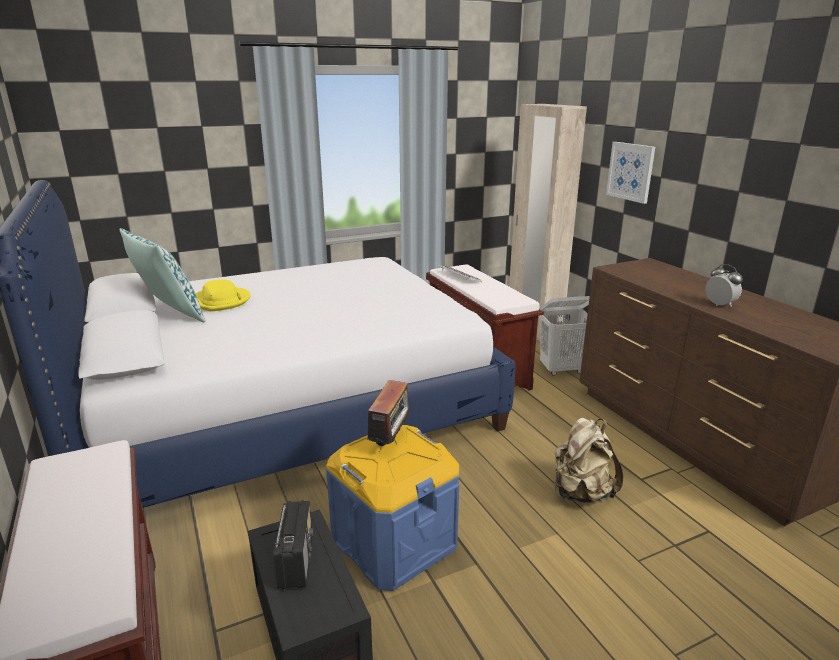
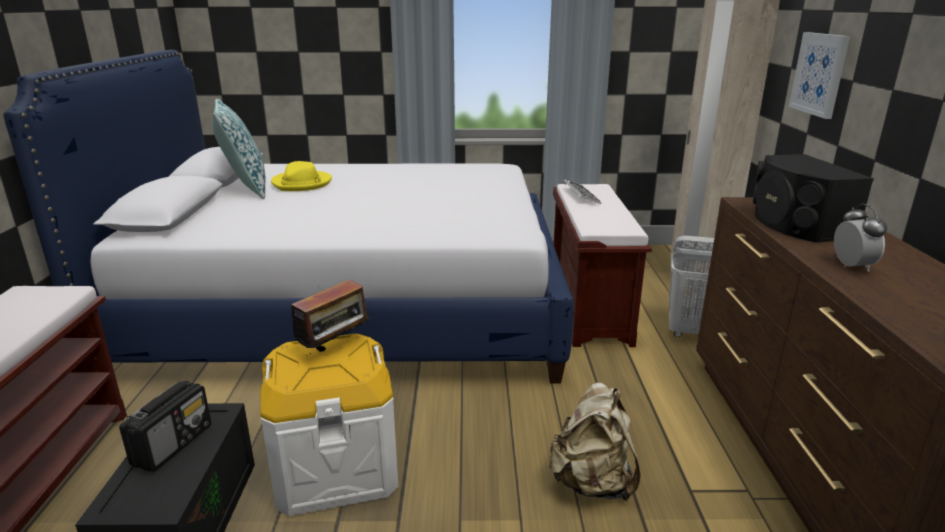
camera: 25 degrees right, 0 degrees up
blue storage box [326,425,460,591] -> white storage box [260,333,398,516]
none -> black speaker [753,154,874,243]

